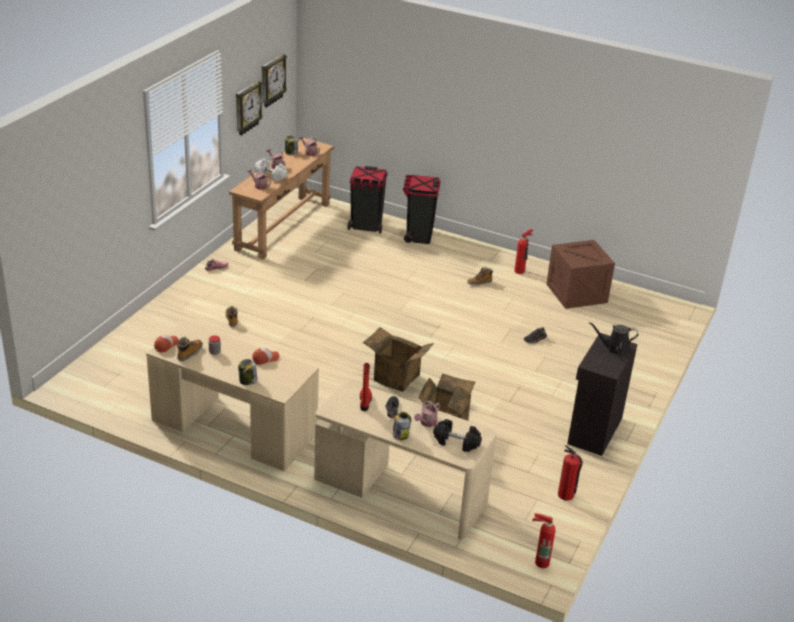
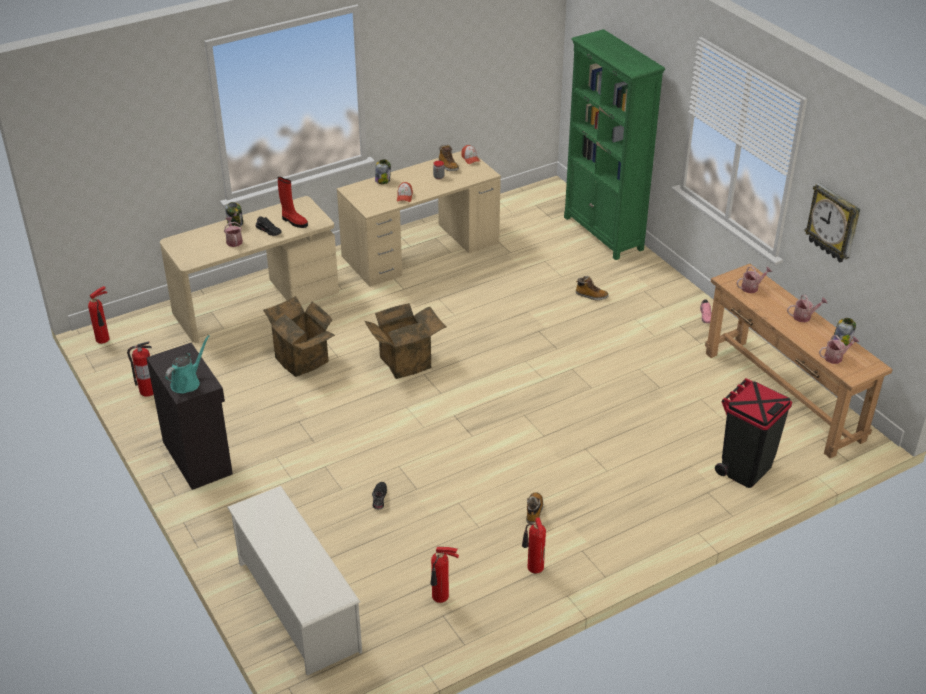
camera: 125 degrees right, 5 degrees up
white dumbbell [255,158,287,181] -> none
wall clock [262,54,287,107] -> none
black trash can [403,175,440,244] -> none
black dumbbell [433,419,482,452] -> none
crate [546,240,615,309] -> fire extinguisher [431,547,459,603]
black watering can [589,322,639,355] -> turquoise watering can [165,335,210,394]
none -> white shoe rack [227,486,362,676]
none -> green bookcase [564,29,665,260]

